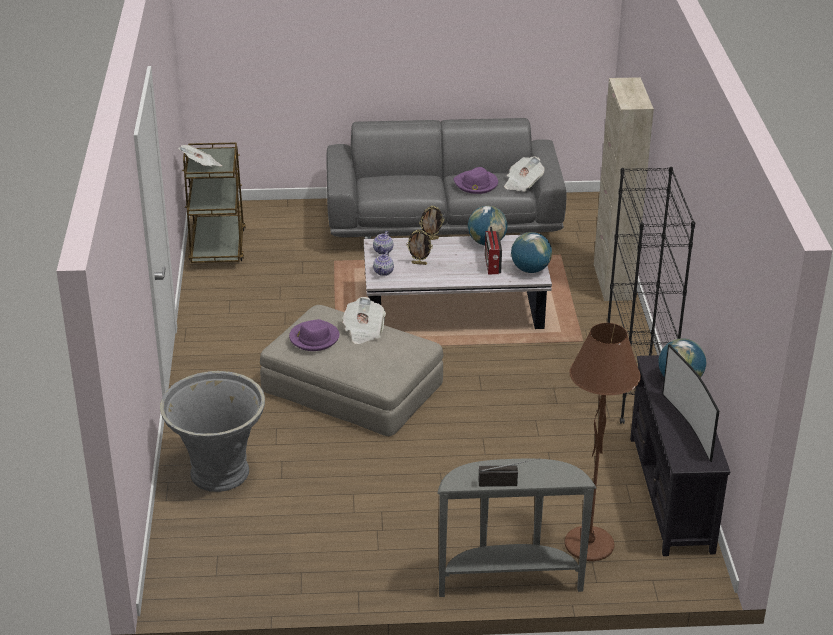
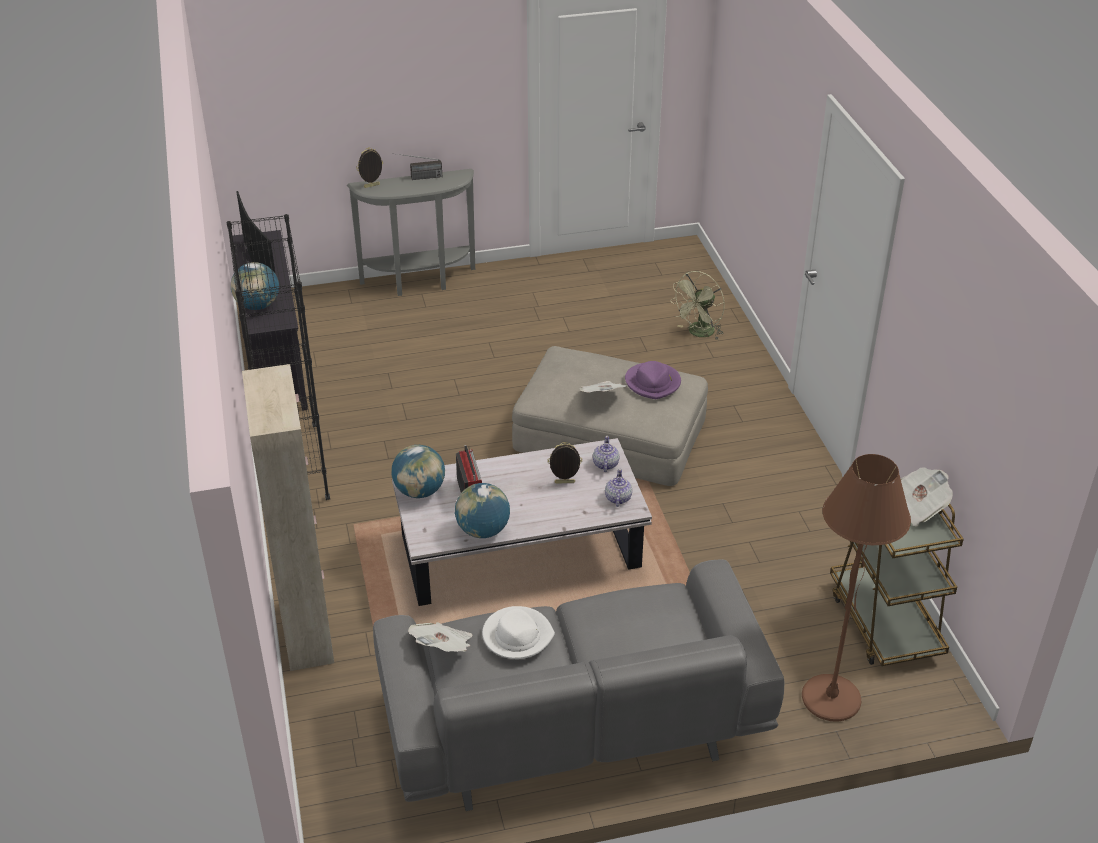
camera: 170 degrees right, 5 degrees up
grey planter [160,371,265,492] -> green fan [670,271,725,340]
picture frame [419,206,444,240] -> picture frame moved to [356,147,383,188]
purple hat [453,167,498,194] -> white hat [482,606,555,659]
brown floor lamp [564,323,641,561] -> brown floor lamp moved to [802,454,911,722]

